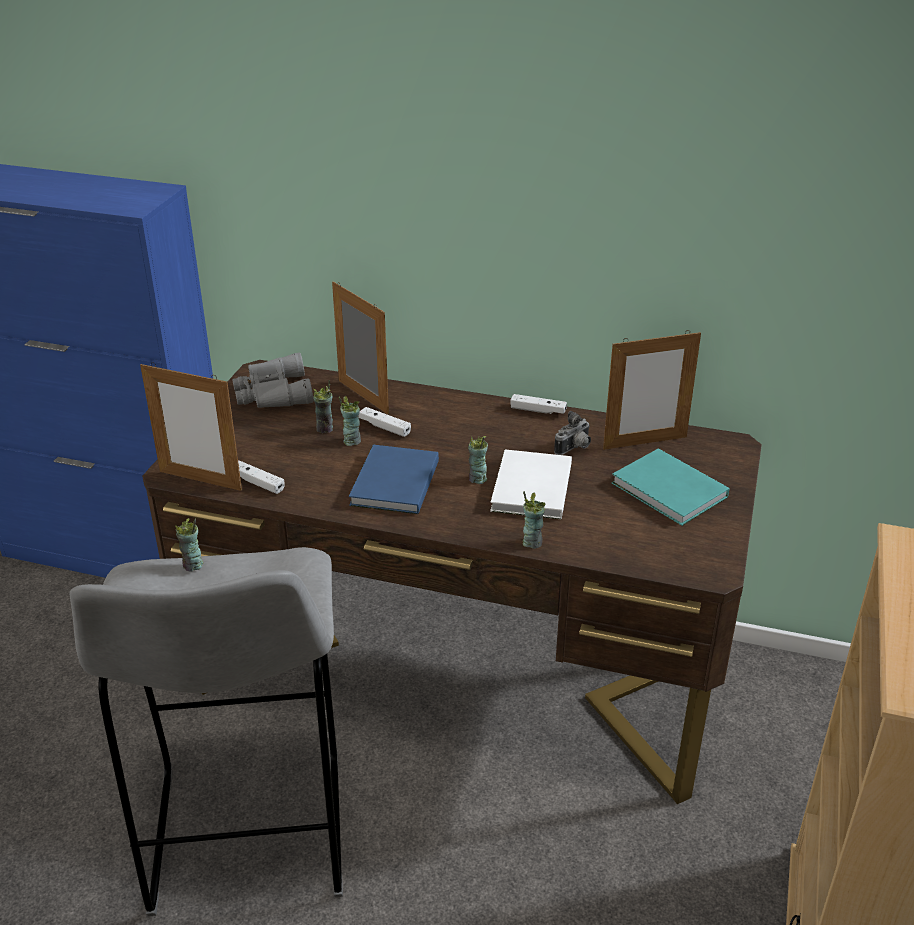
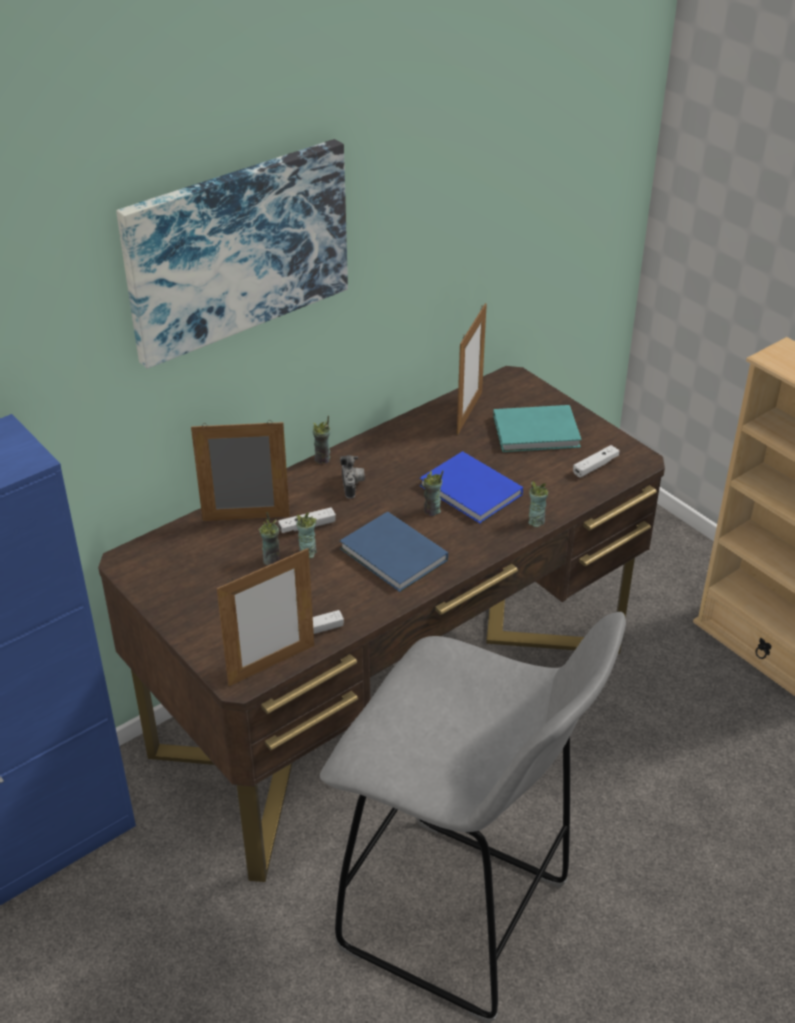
camera: 55 degrees left, 5 degrees up
cup [175,518,203,572] -> cup moved to [313,415,331,464]
grey binoculars [232,352,313,408] -> none
white book [490,449,572,519] -> blue book [420,451,523,524]
white game controller [510,394,567,414] -> white game controller moved to [573,445,620,478]
camera [554,411,591,455] -> camera moved to [340,455,365,499]
none -> picture [116,139,348,369]

